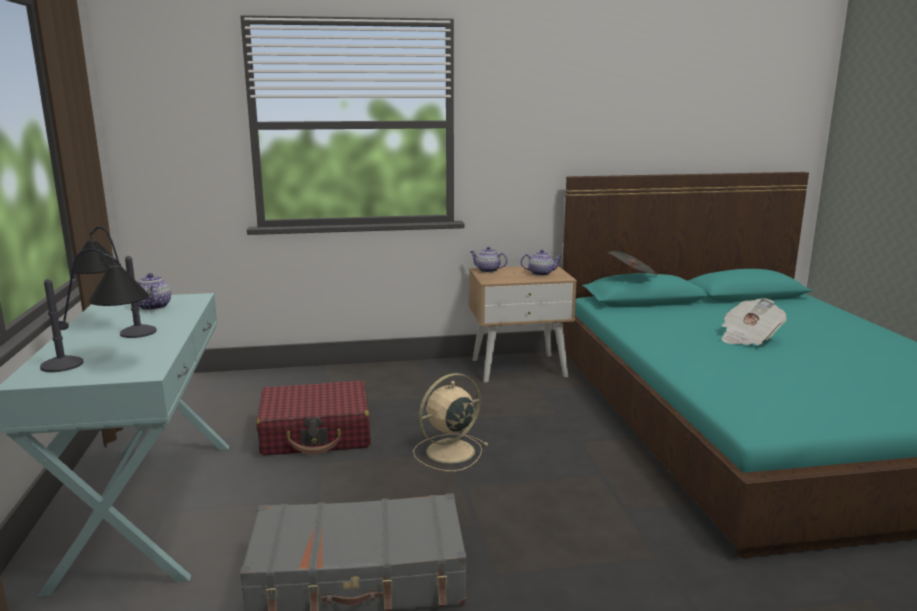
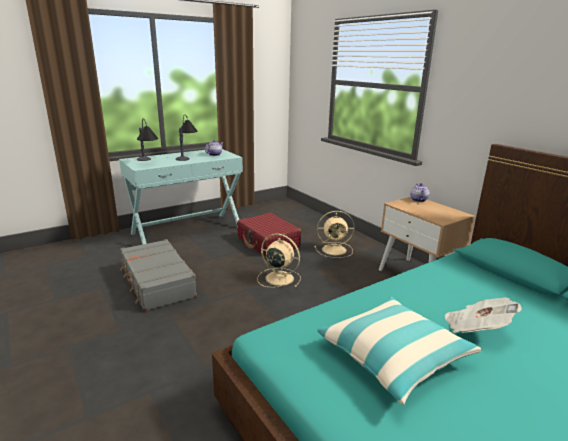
camera: 65 degrees right, 5 degrees up
teapot [521,250,562,276] -> none
newspaper [607,251,659,275] -> none
none -> beige fan [315,211,355,258]
none -> pillow [317,296,481,404]

